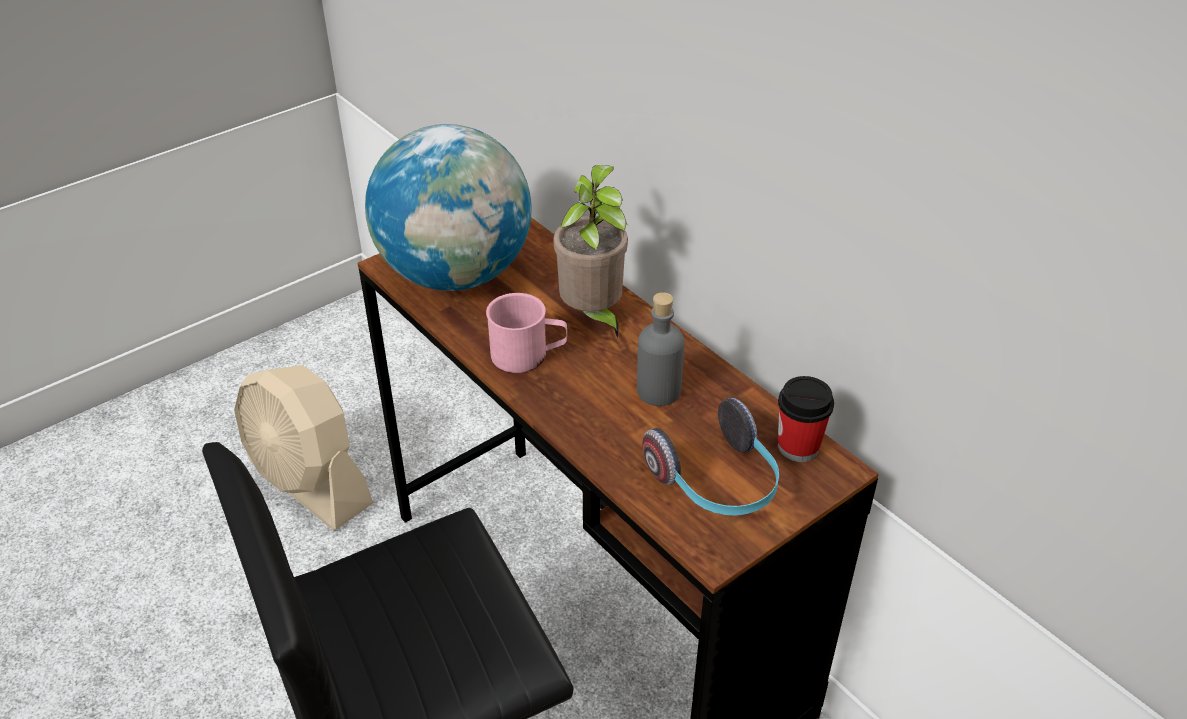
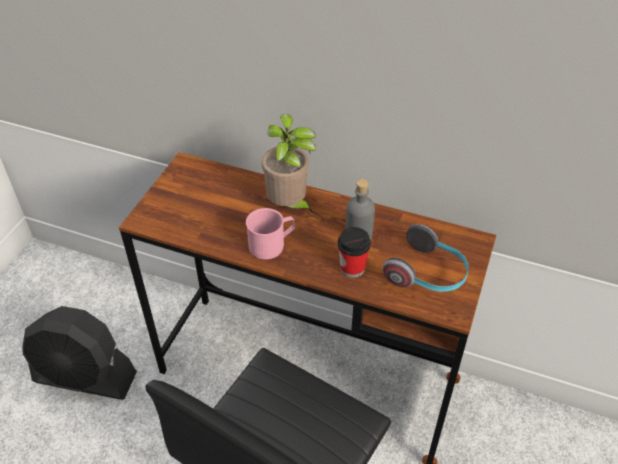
camera: 30 degrees left, 5 degrees up
beige fan [234,365,373,530] -> black fan [22,306,137,400]
globe [365,124,532,291] -> none
cup [778,376,834,462] -> cup moved to [338,227,371,278]

